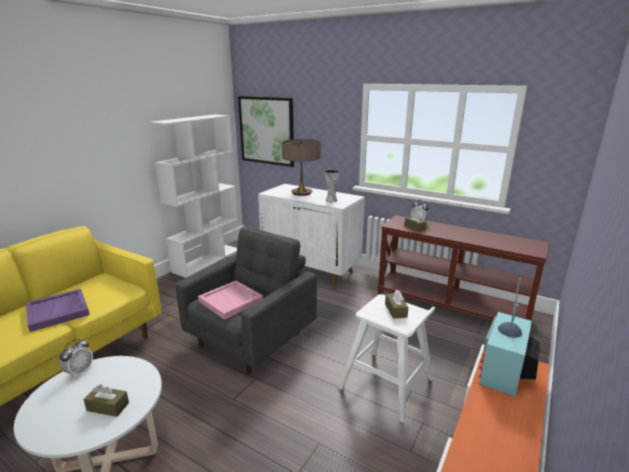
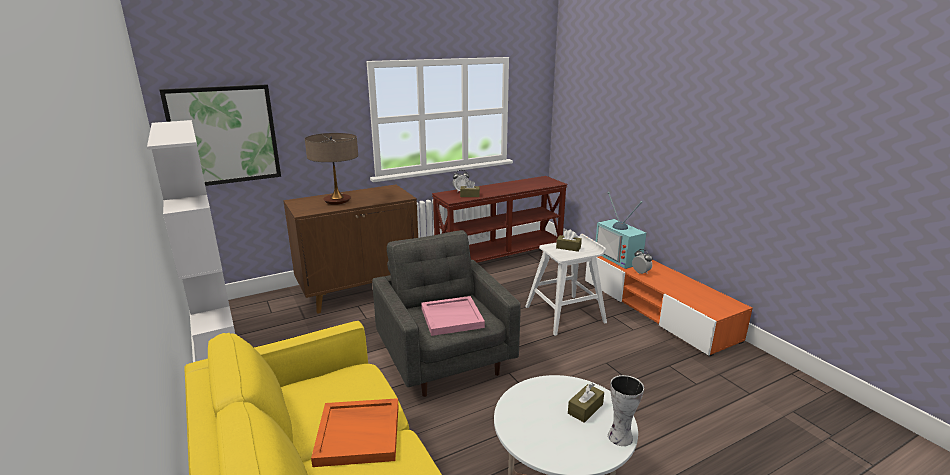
camera: 60 degrees left, 0 degrees up
purple tray [26,289,90,332] -> orange tray [311,398,399,467]
alarm clock [60,339,93,378] -> alarm clock moved to [632,249,653,274]
white cabinet [258,184,365,289] -> brown cabinet [283,184,418,314]
vase [325,170,340,202] -> vase moved to [608,375,644,446]

